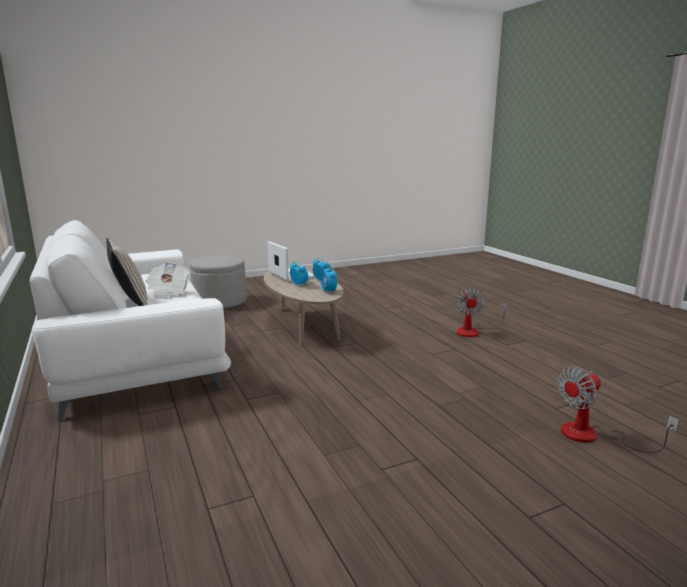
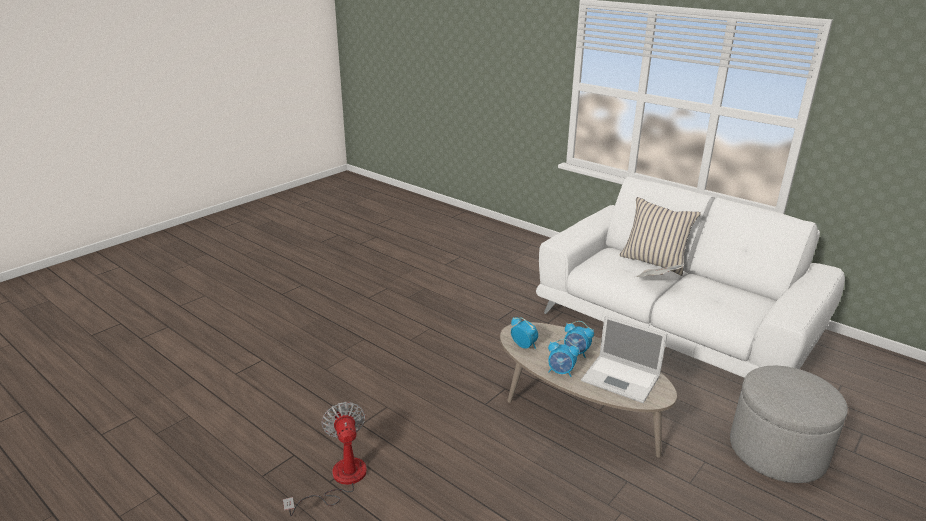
camera: 155 degrees right, 10 degrees up
fan [557,366,679,453] -> none

